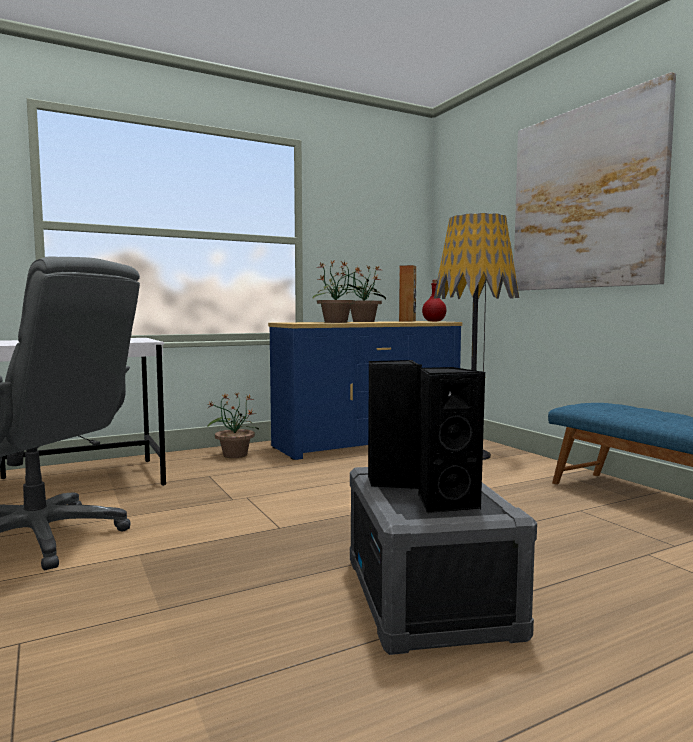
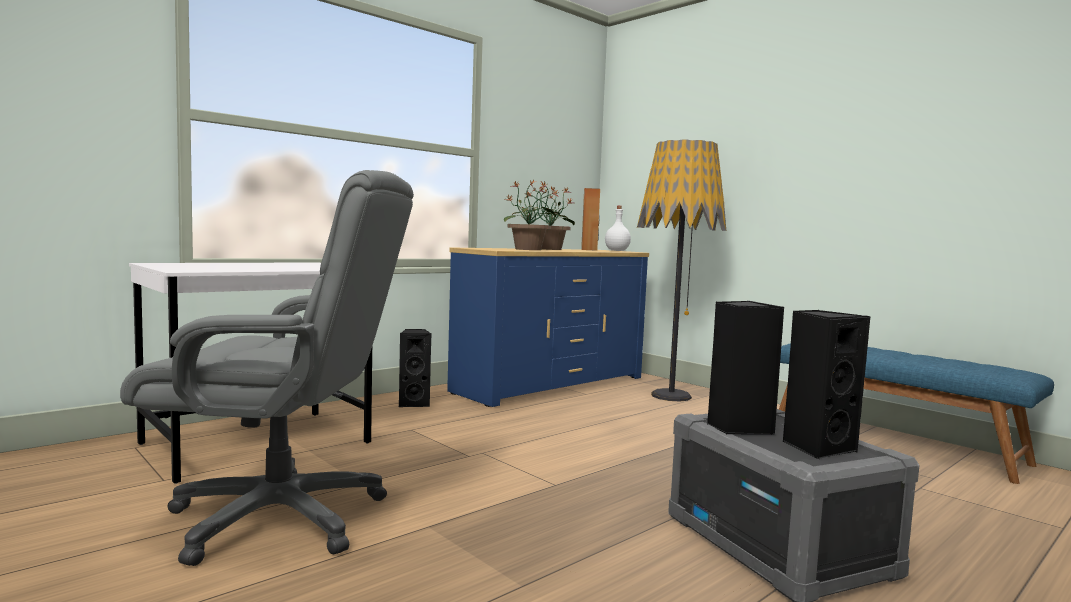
camera: 15 degrees left, 0 degrees up
potted plant [208,392,259,458] -> black speaker [399,329,431,407]
red bottle [422,280,446,321] -> white bottle [605,206,631,251]
picture [514,72,676,291] -> none

